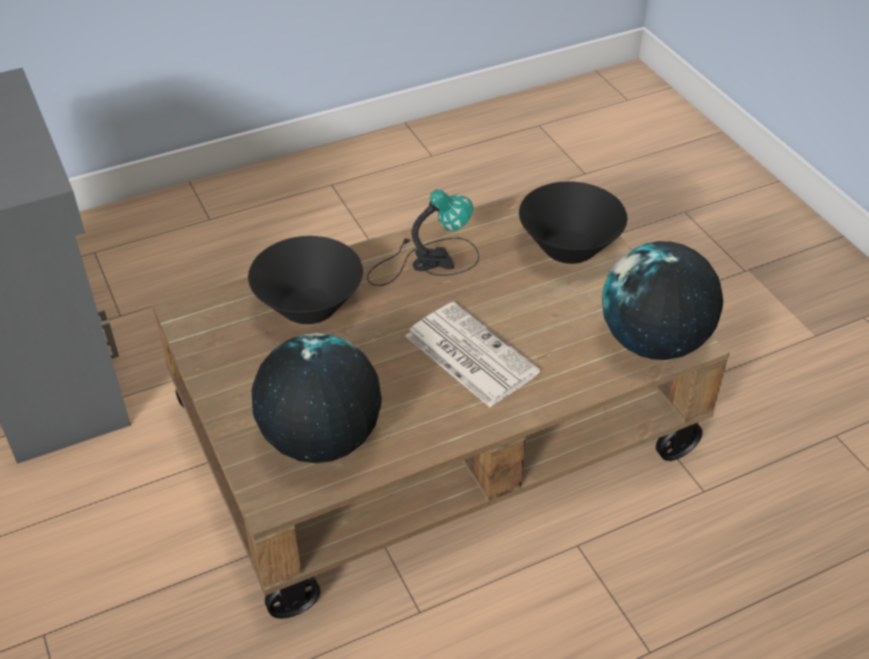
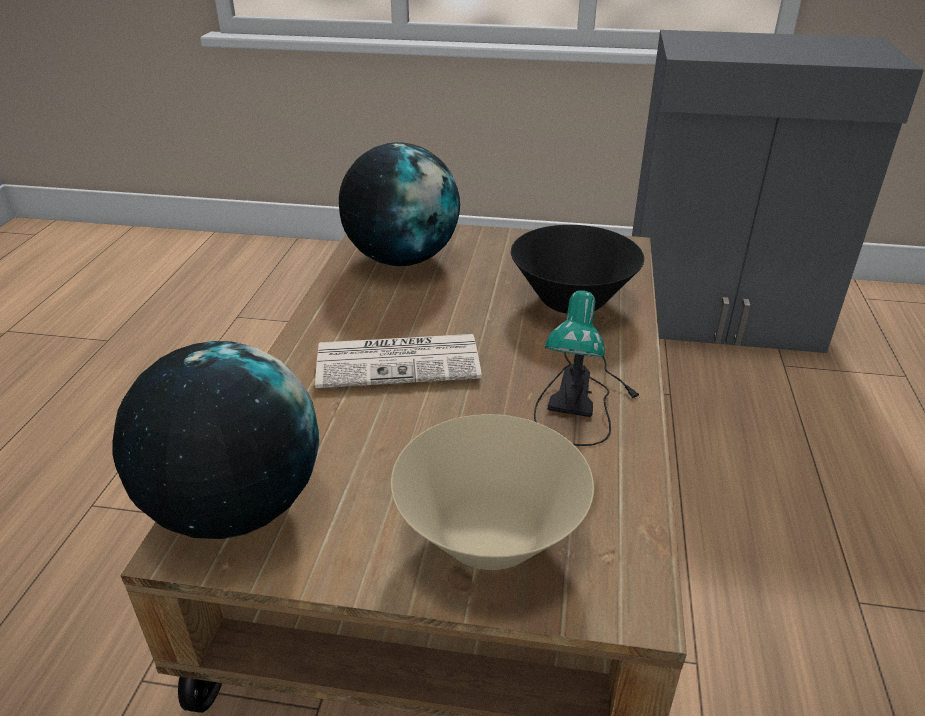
camera: 125 degrees right, 10 degrees down
black bowl [519,181,627,264] -> beige bowl [391,414,594,570]

